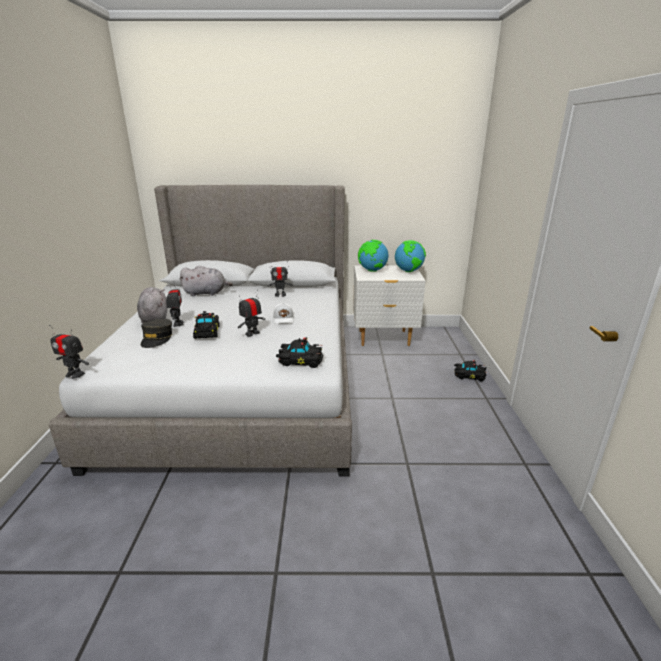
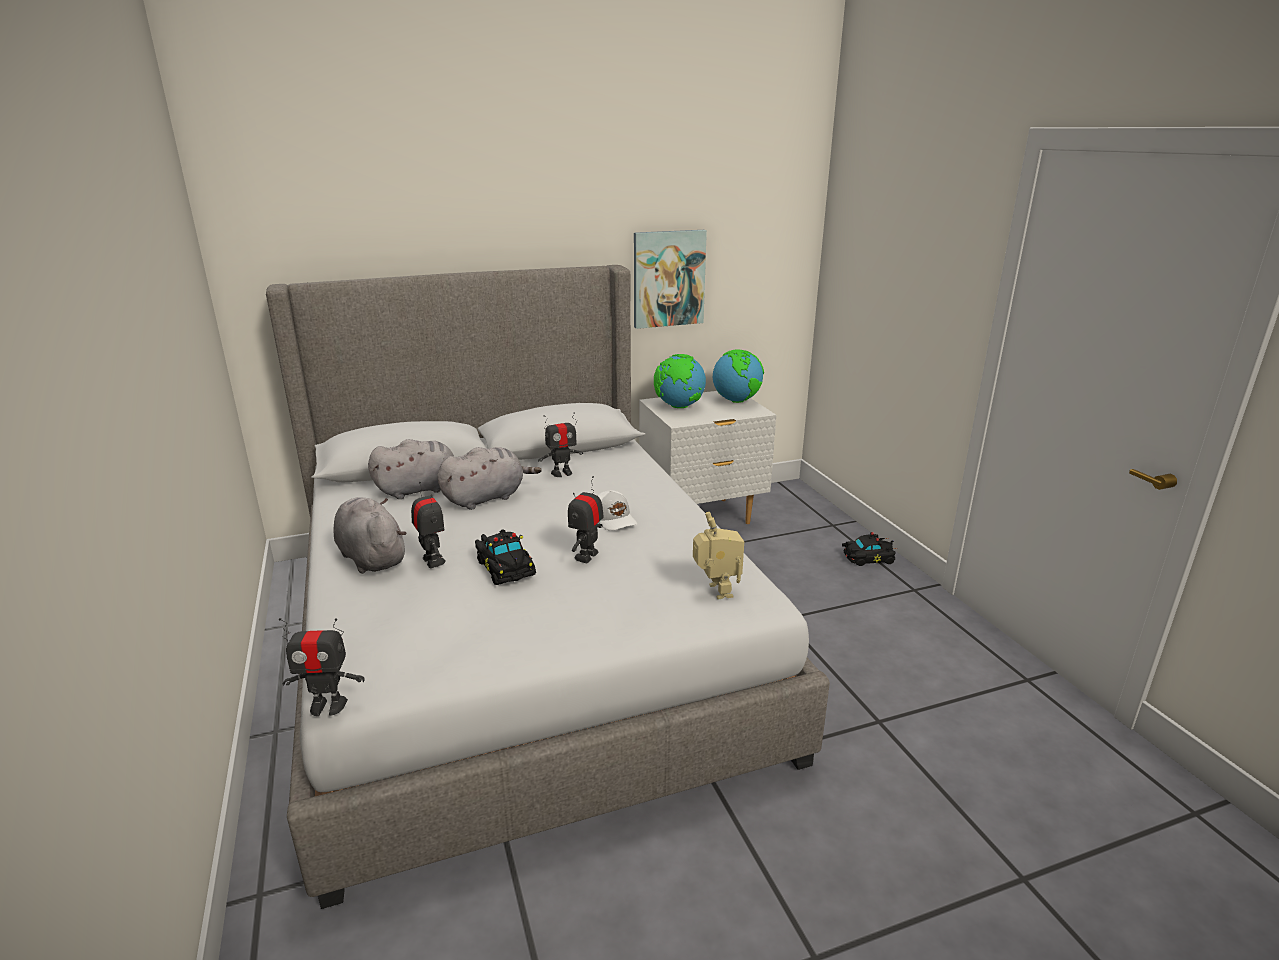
camera: 20 degrees left, 0 degrees up
grey cap [141,319,172,348] -> none
black toy car [276,337,323,368] -> toy robot [693,512,744,599]
none -> grey plush toy [437,447,541,510]
none -> picture [634,230,707,329]

